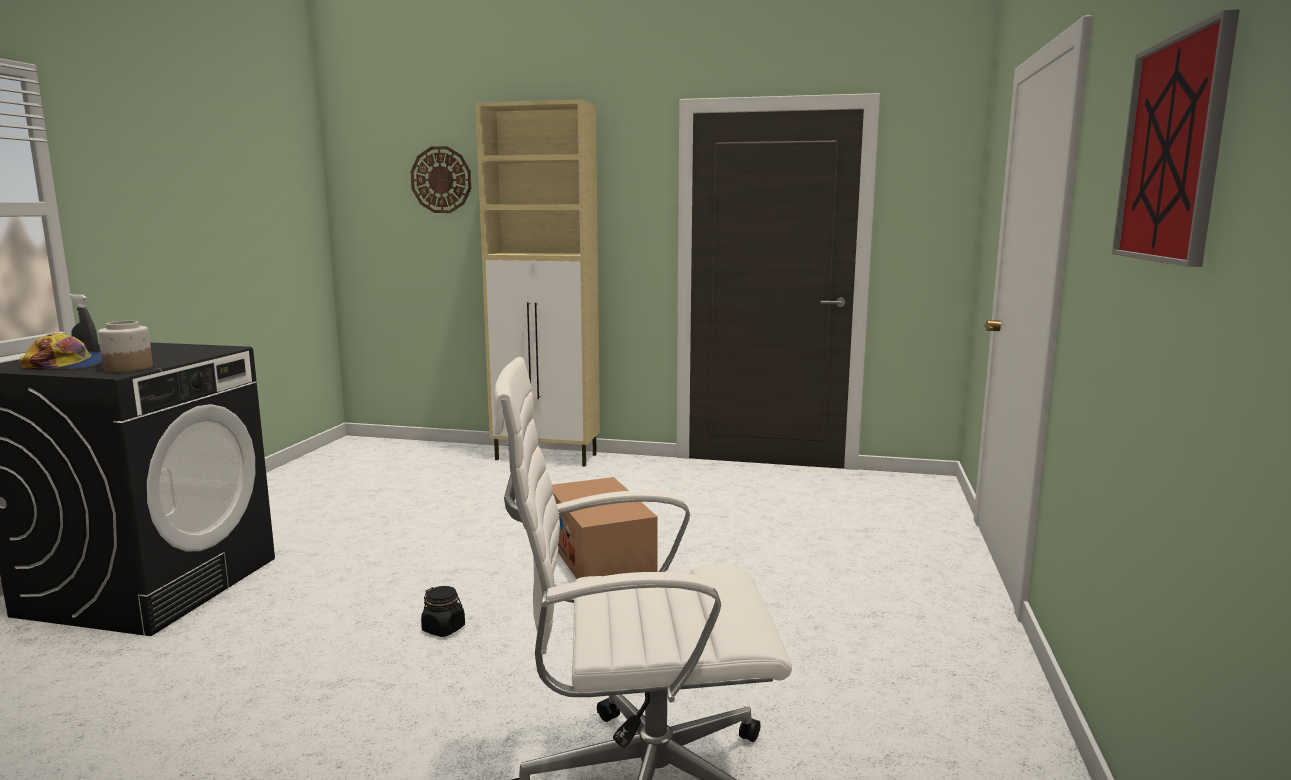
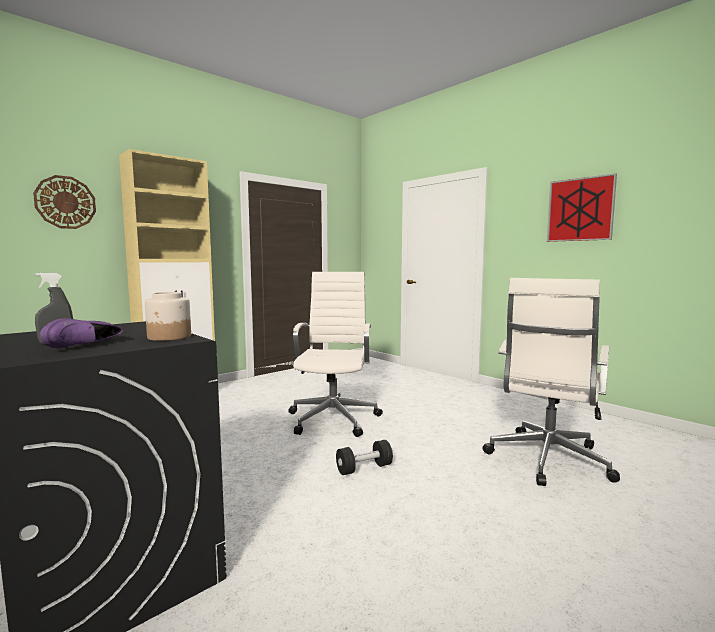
camera: 55 degrees left, 5 degrees down
cap [20,333,102,370] -> purple shoe [40,318,123,349]
black jar [421,586,465,637] -> black dumbbell [336,440,393,475]
cardboard box [552,477,658,579] -> white office chair [288,272,383,437]

